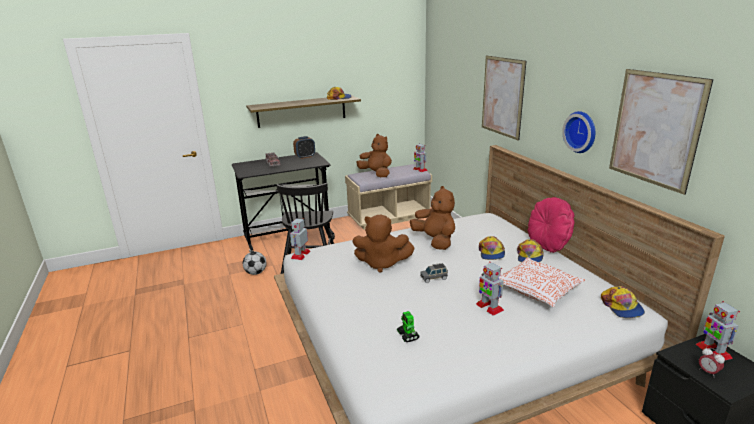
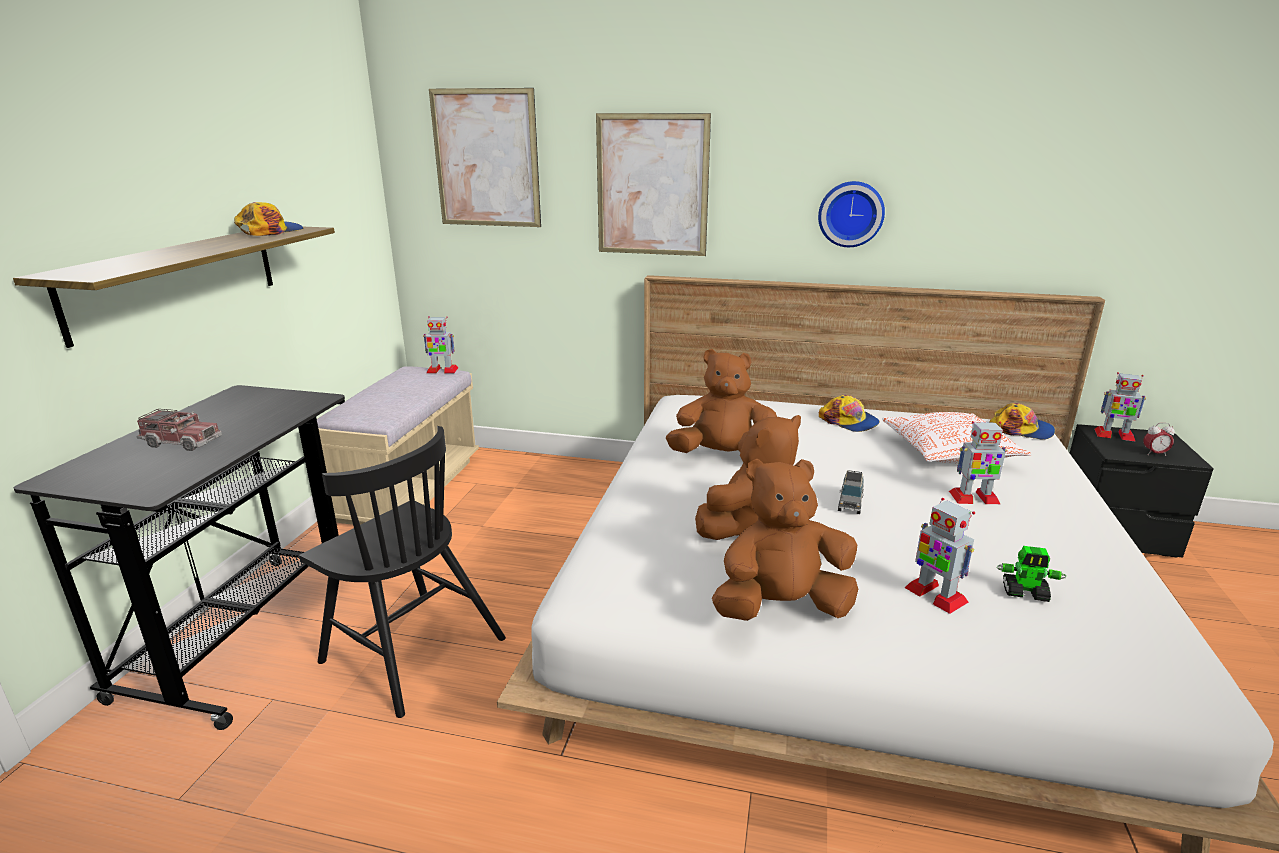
camera: 55 degrees left, 0 degrees up
football [243,252,266,275] -> none
toy robot [290,218,310,260] -> toy robot moved to [904,498,975,614]
alarm clock [293,136,315,159] -> none
brown plush toy [356,134,392,177] -> brown plush toy moved to [712,459,858,621]
cap [479,236,505,260] -> none
pink pillow [527,197,575,253] -> none
picture [609,69,713,195] -> picture moved to [429,88,541,227]

